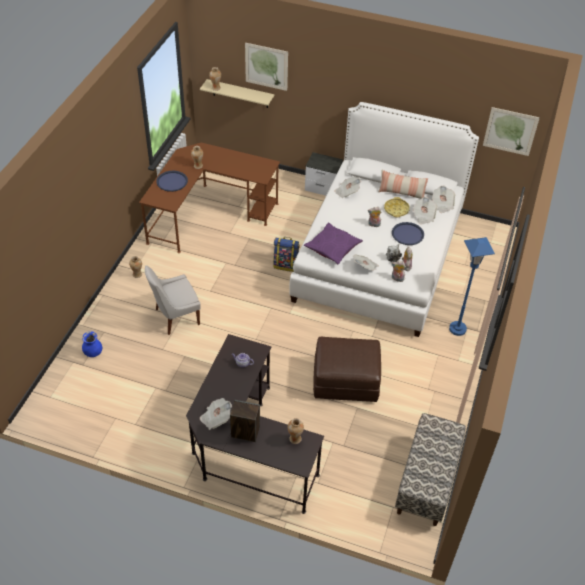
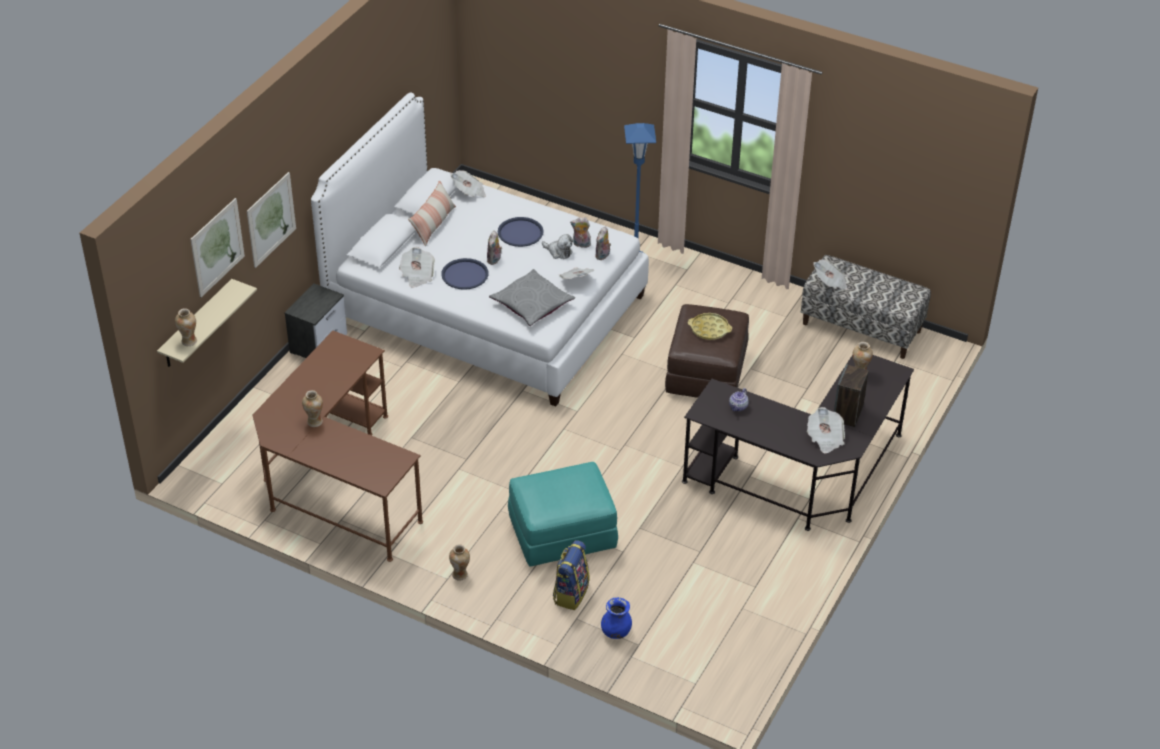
camera: 80 degrees left, 5 degrees down
white chair [145,265,201,335] -> turquoise ottoman [508,462,618,567]
blue tray [156,171,188,192] -> blue tray moved to [442,258,488,290]
backpack [273,237,299,272] -> backpack moved to [553,540,590,610]
purple pillow [304,222,363,265] -> grey pillow [489,269,575,326]
yellow tray [384,197,410,217] -> yellow tray moved to [688,313,732,340]
newspaper [413,197,437,225] -> newspaper moved to [813,259,848,290]
picture [483,107,540,156] -> picture moved to [247,172,296,268]

